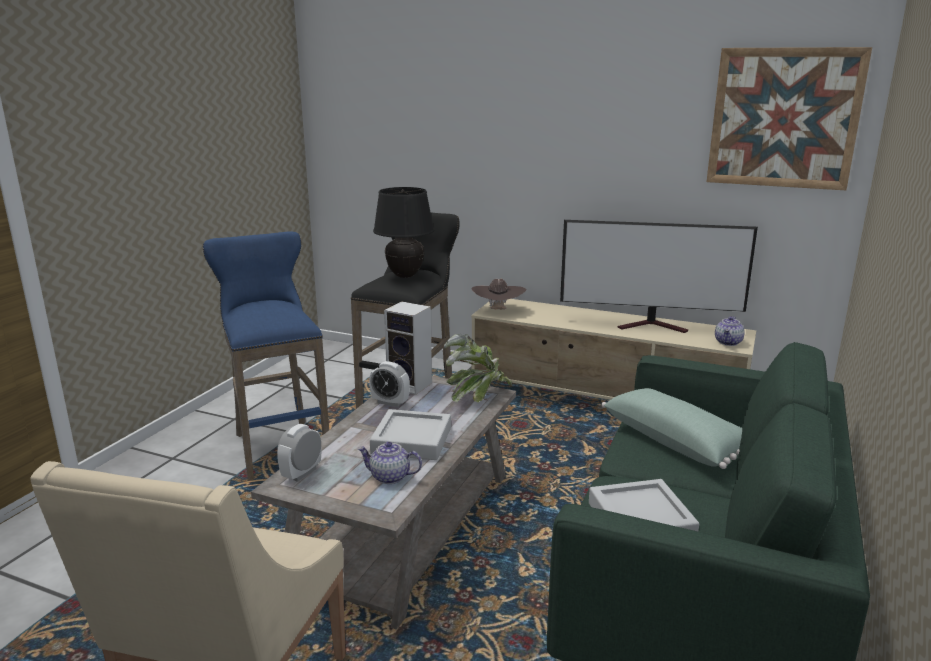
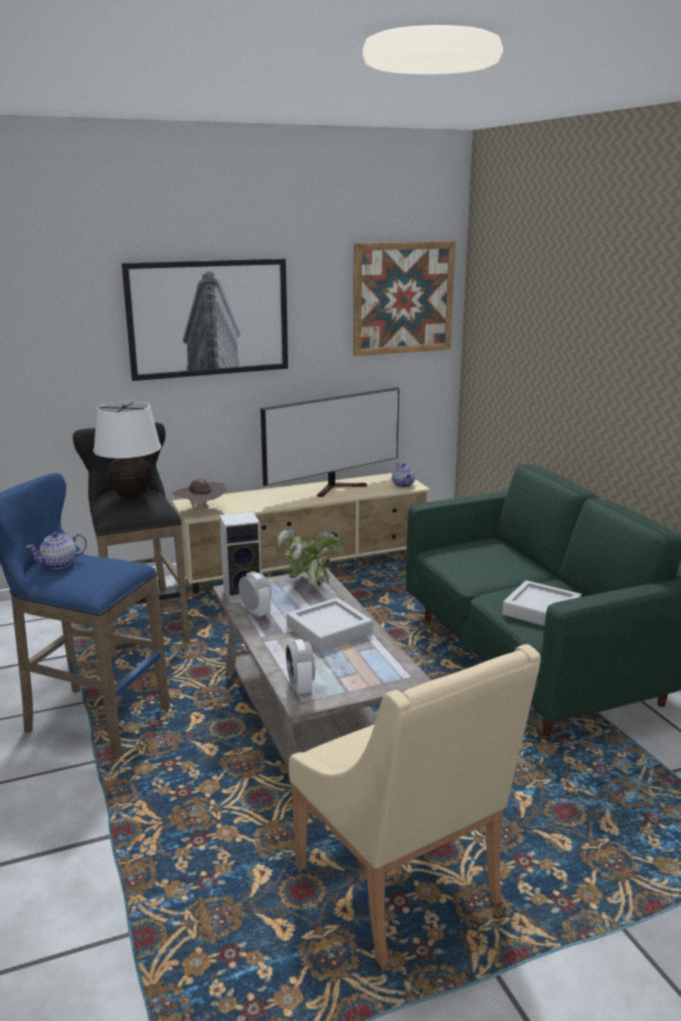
camera: 45 degrees left, 0 degrees up
teapot [357,441,422,484] -> teapot moved to [26,532,87,569]
alarm clock [369,361,410,407] -> alarm clock turned 105 degrees counterclockwise [238,571,271,618]
black table lamp [373,187,434,278] -> white table lamp [93,401,161,499]
green pillow [601,388,742,469] -> none
none -> picture [122,258,288,381]

